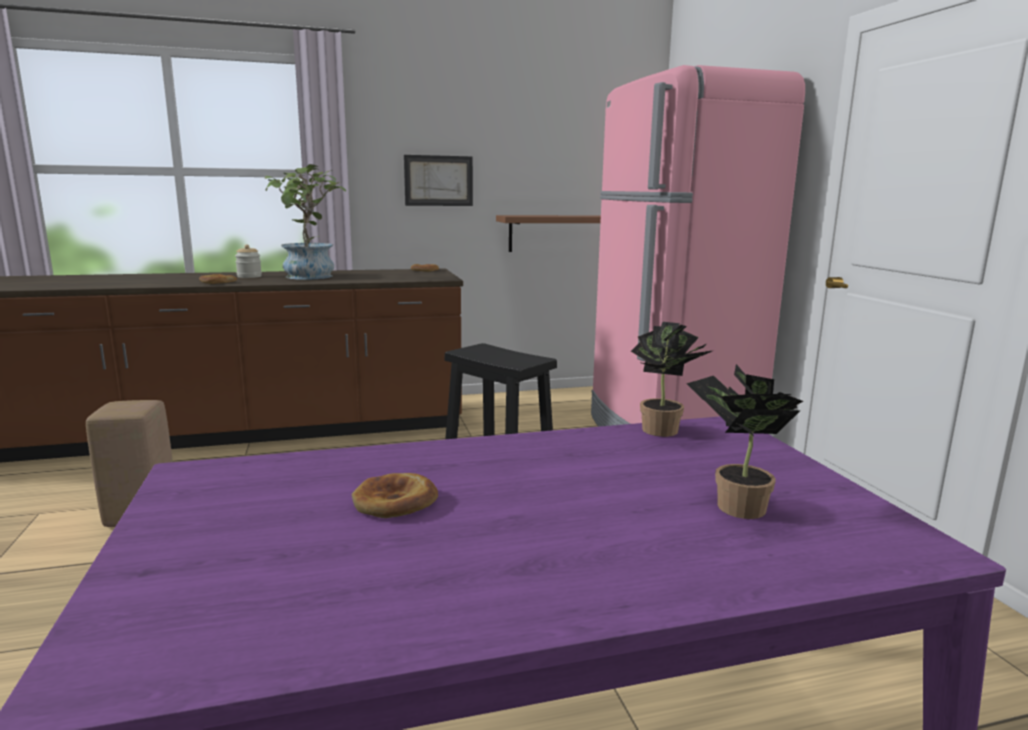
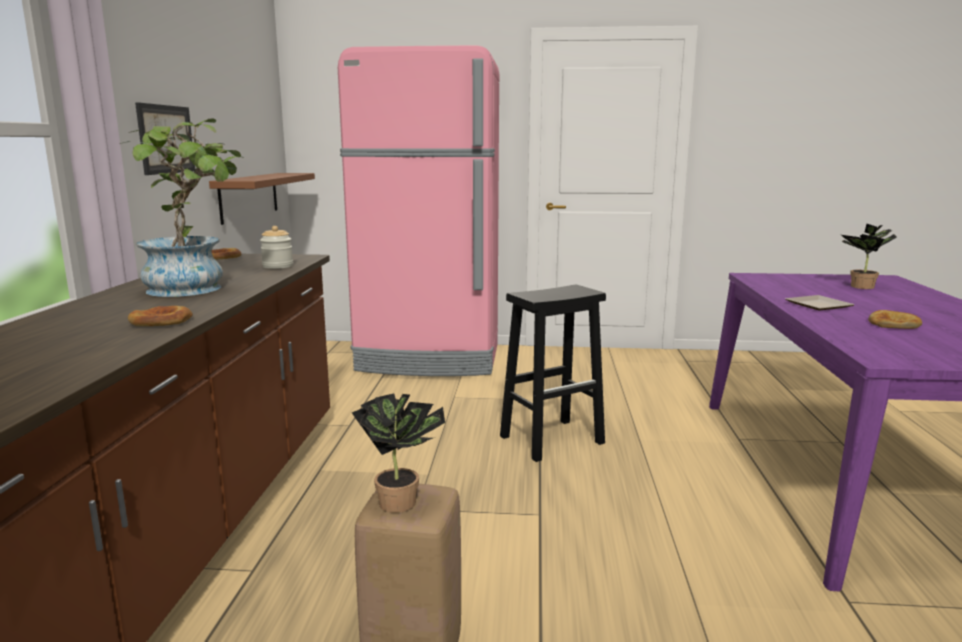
camera: 70 degrees left, 0 degrees up
jar [235,245,262,278] -> jar moved to [260,226,293,269]
potted plant [631,322,714,437] -> potted plant moved to [352,393,445,513]
none -> plate [785,295,854,311]

